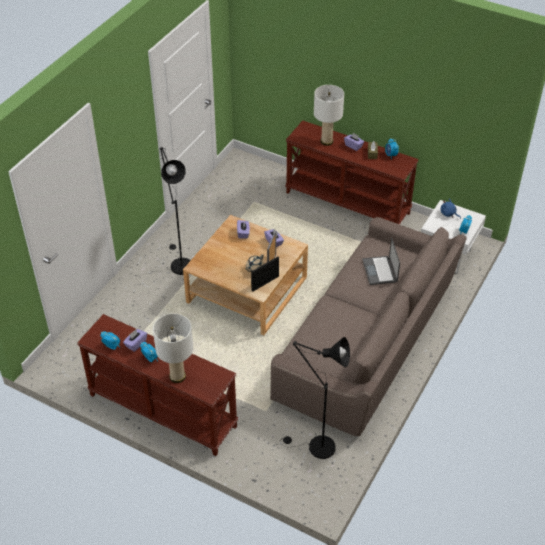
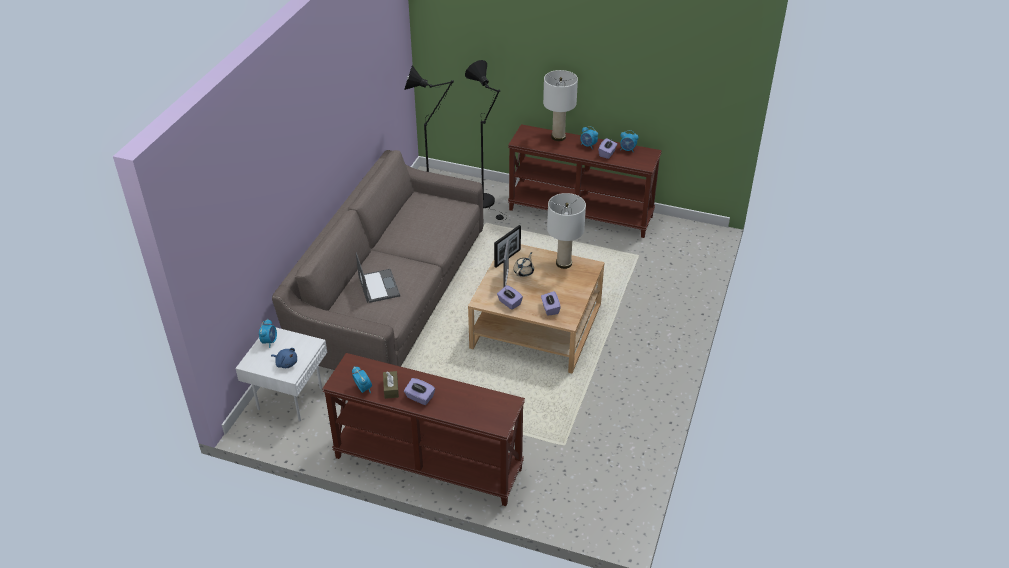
camera: 170 degrees right, 5 degrees down
black floor lamp [159,147,191,275] -> black floor lamp moved to [465,60,507,220]
white table lamp [314,85,344,146] -> white table lamp moved to [547,193,586,269]

